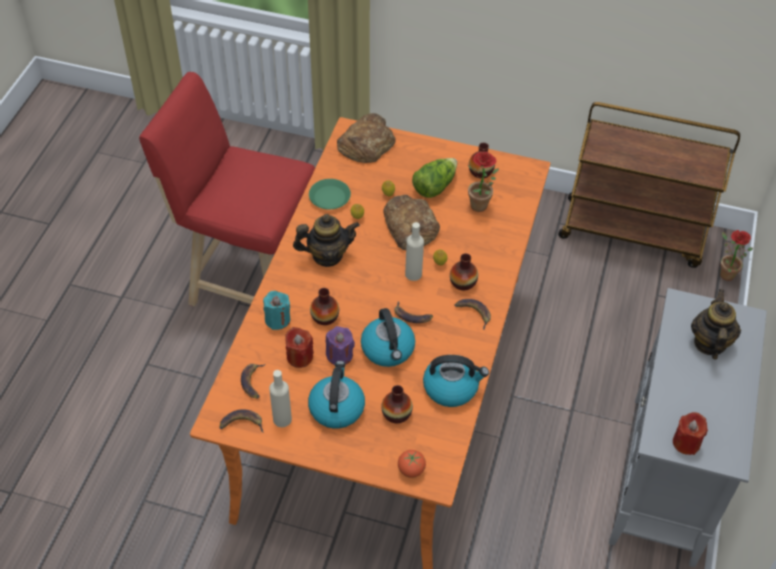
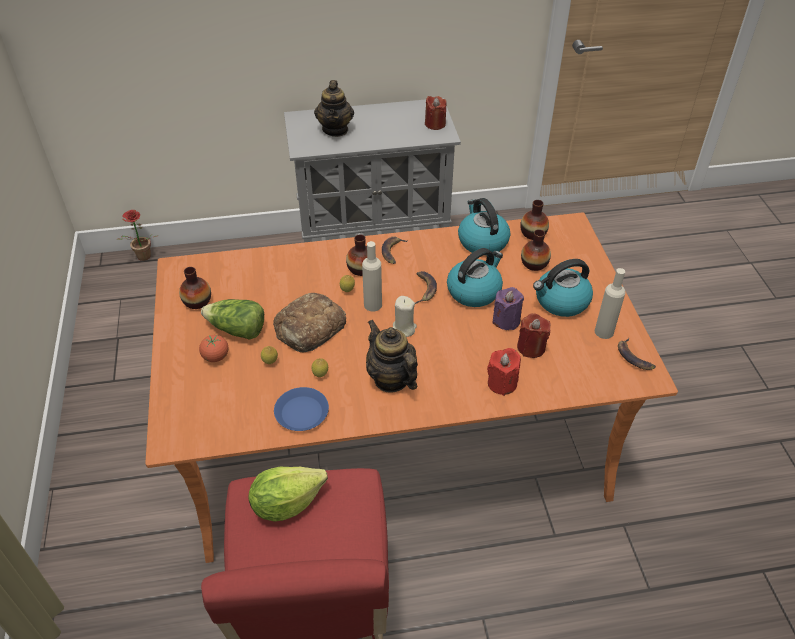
camera: 115 degrees left, 5 degrees down
banana [241,364,265,398] -> none
turquoise candle [263,291,290,330] -> red candle [487,348,521,396]
green plate [309,179,351,209] -> blue plate [274,387,329,431]
vase [310,288,339,325] -> vase moved to [520,200,549,240]
bread [337,113,396,163] -> none
tomato [398,450,426,478] -> tomato moved to [199,335,228,362]
potted plant [468,151,499,212] -> none
brown cart [558,102,740,268] -> none
teapot [691,289,741,360] -> teapot turned 75 degrees counterclockwise [314,80,354,137]
none -> lettuce [248,467,328,522]
none -> beige candle [392,296,417,337]

